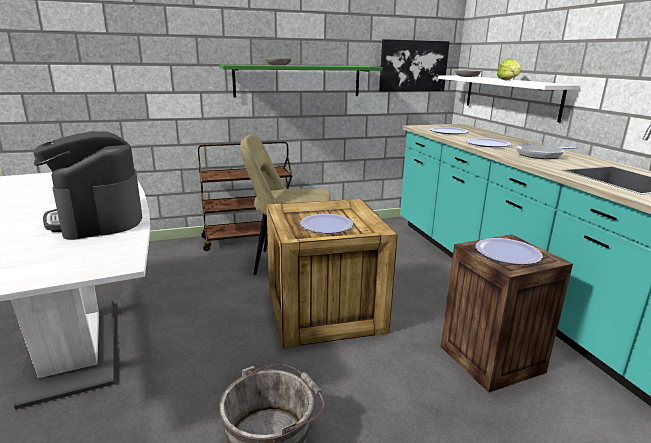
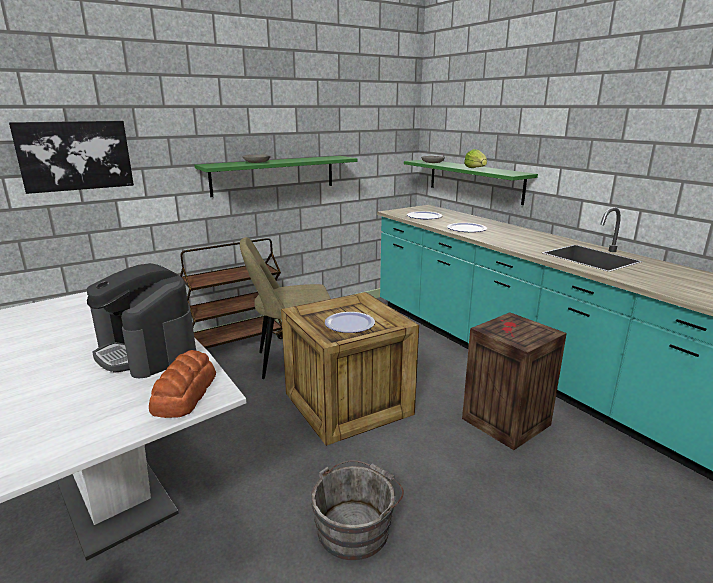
camera: 15 degrees left, 0 degrees up
picture [379,39,449,92] -> picture moved to [9,121,134,194]
white shelf [438,76,579,122] -> green shelf [404,160,538,205]
plate [476,238,543,265] -> none
frying pan [516,144,578,159] -> none
none -> bread [149,350,216,418]

